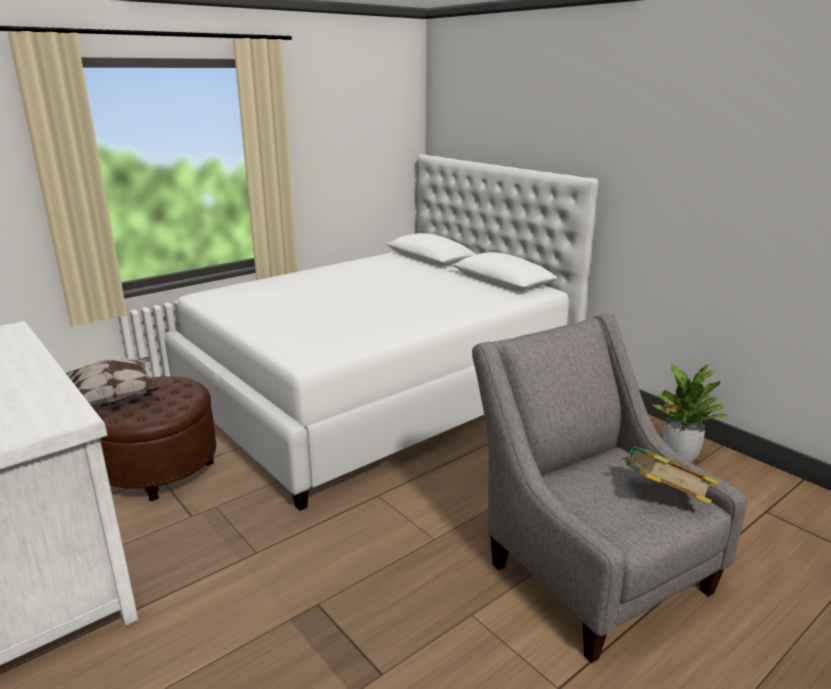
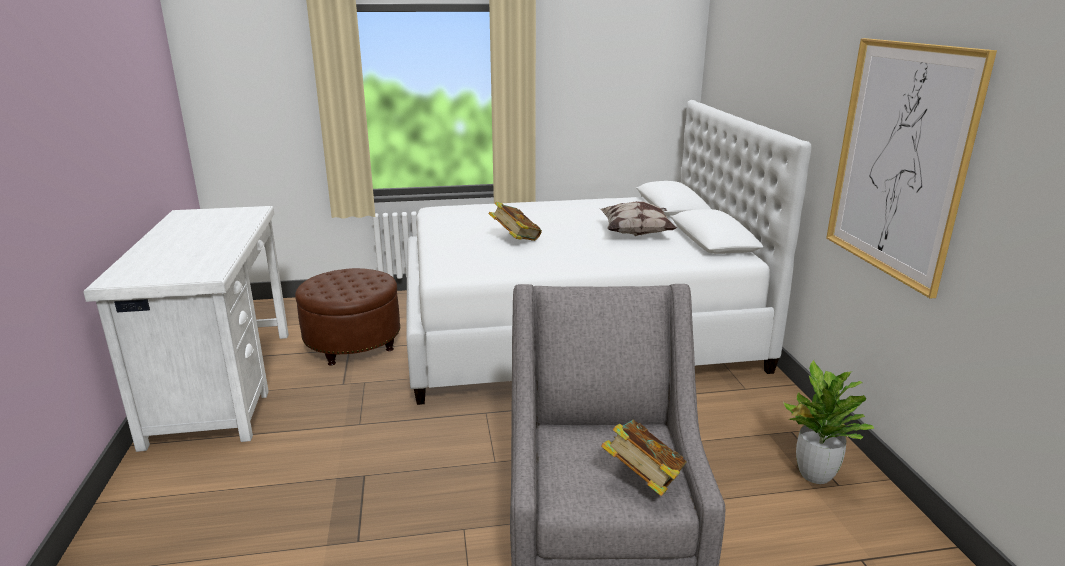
camera: 30 degrees right, 0 degrees up
pillow [66,357,162,406] -> pillow moved to [600,201,677,236]
none -> book [488,202,542,241]
none -> picture [826,38,997,299]

